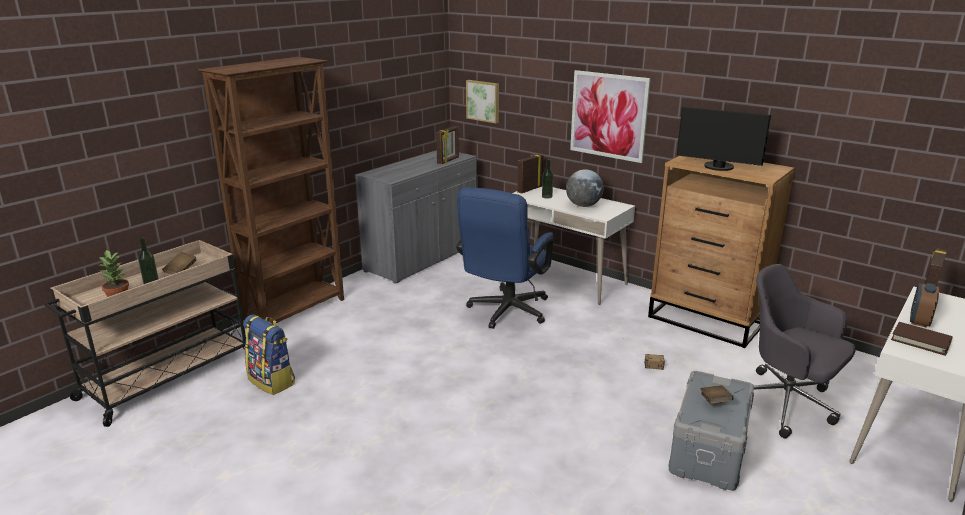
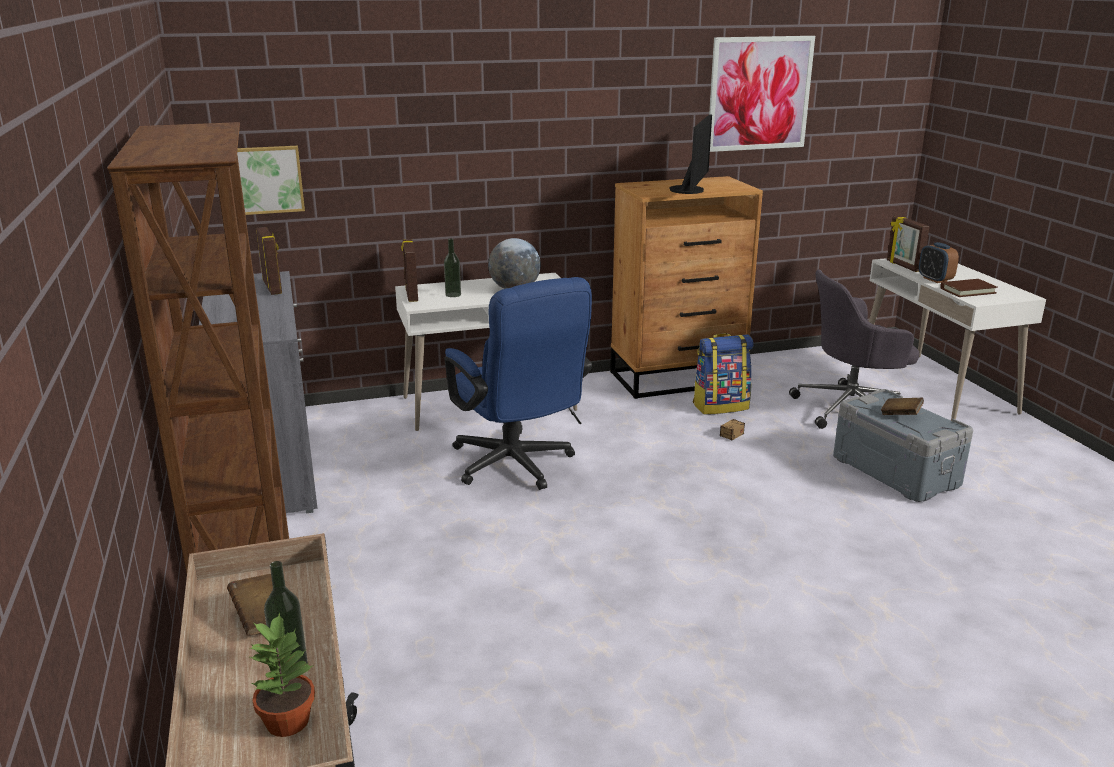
camera: 55 degrees left, 0 degrees up
backpack [243,314,295,395] -> backpack moved to [693,333,754,415]
picture [570,70,651,163] -> picture moved to [709,36,815,152]
monitor [677,107,771,171] -> monitor turned 45 degrees counterclockwise [669,114,712,194]

